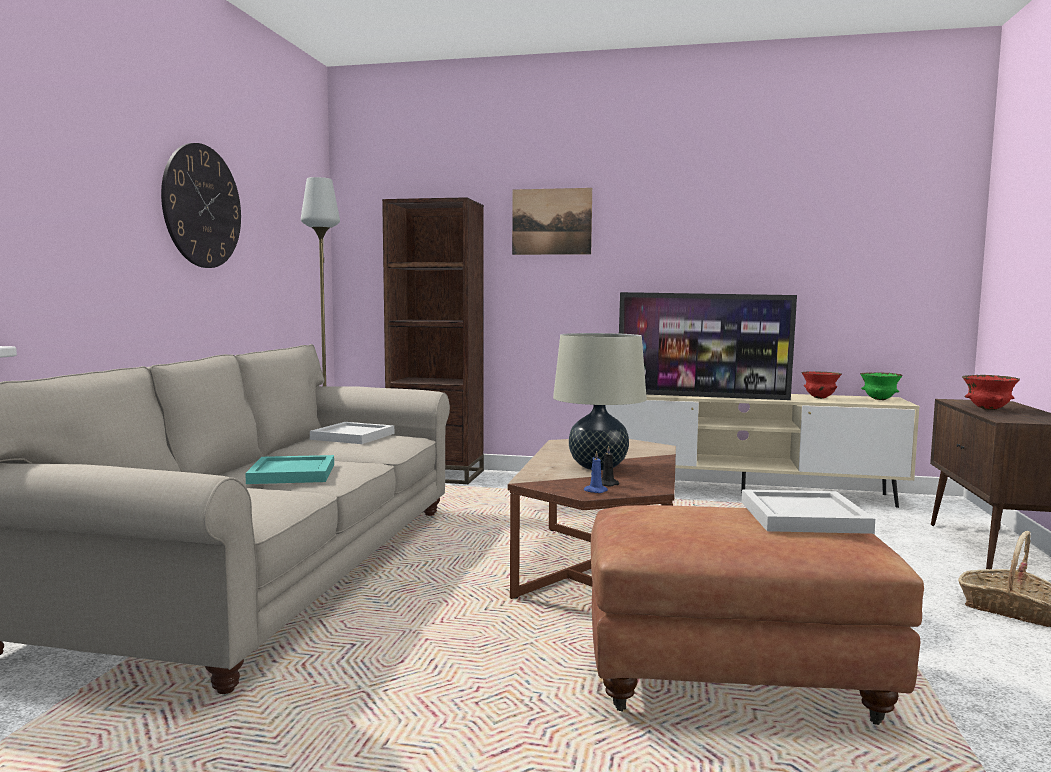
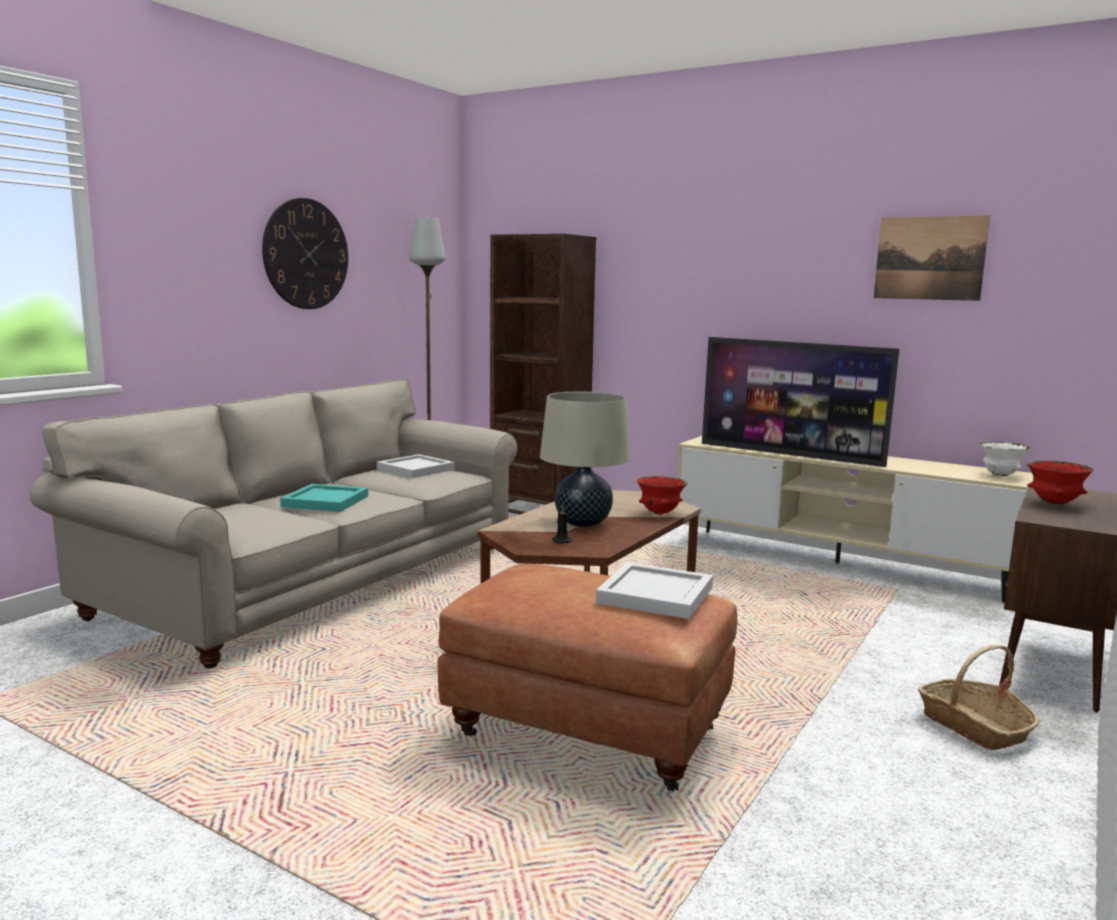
camera: 20 degrees right, 5 degrees up
picture [512,188,592,255] -> picture moved to [874,215,990,301]
blue candle [583,450,608,493] -> none
red bowl [802,371,842,399] -> red bowl moved to [637,476,687,515]
green bowl [860,372,903,400] -> white bowl [980,442,1030,476]

